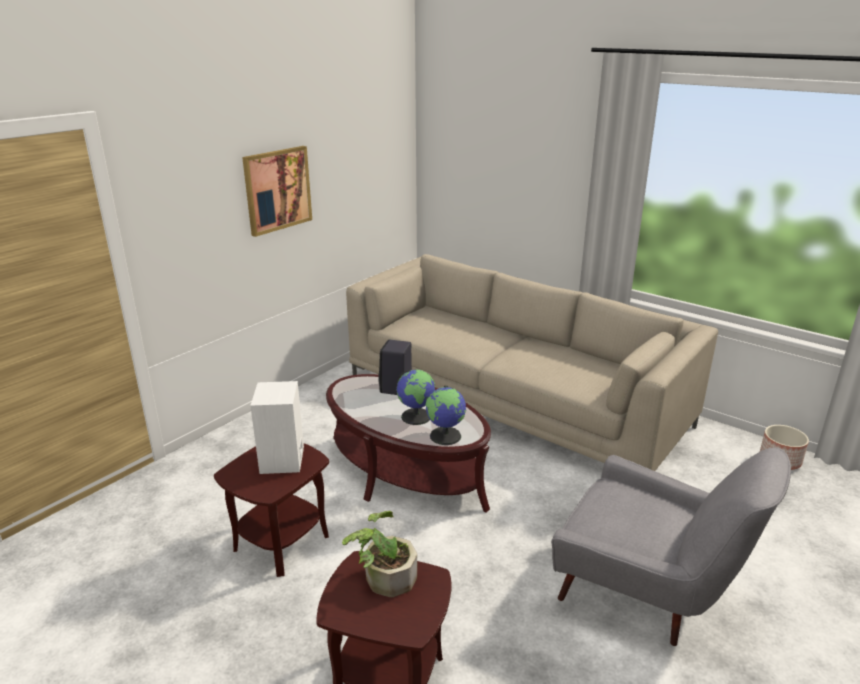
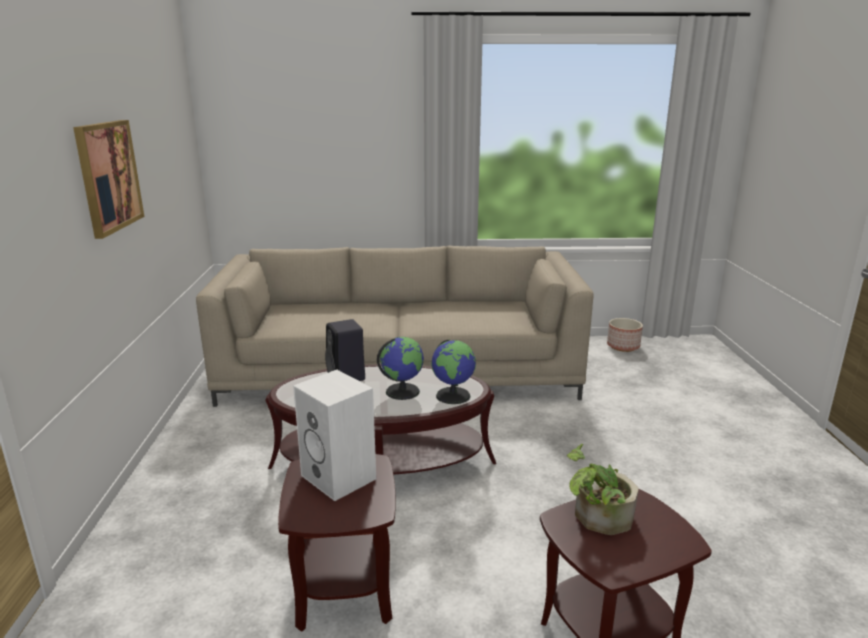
camera: 40 degrees left, 5 degrees down
grey armchair [551,447,791,646] -> none

